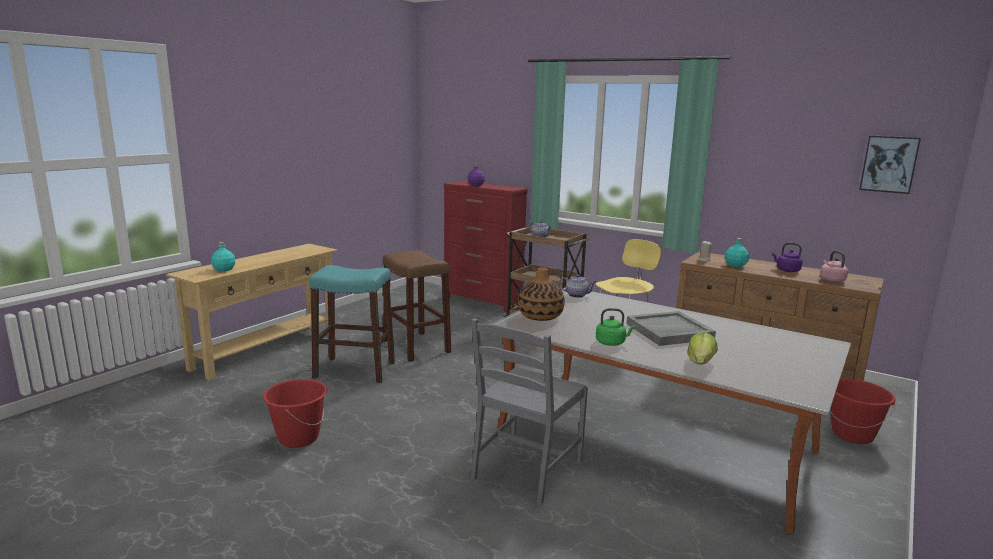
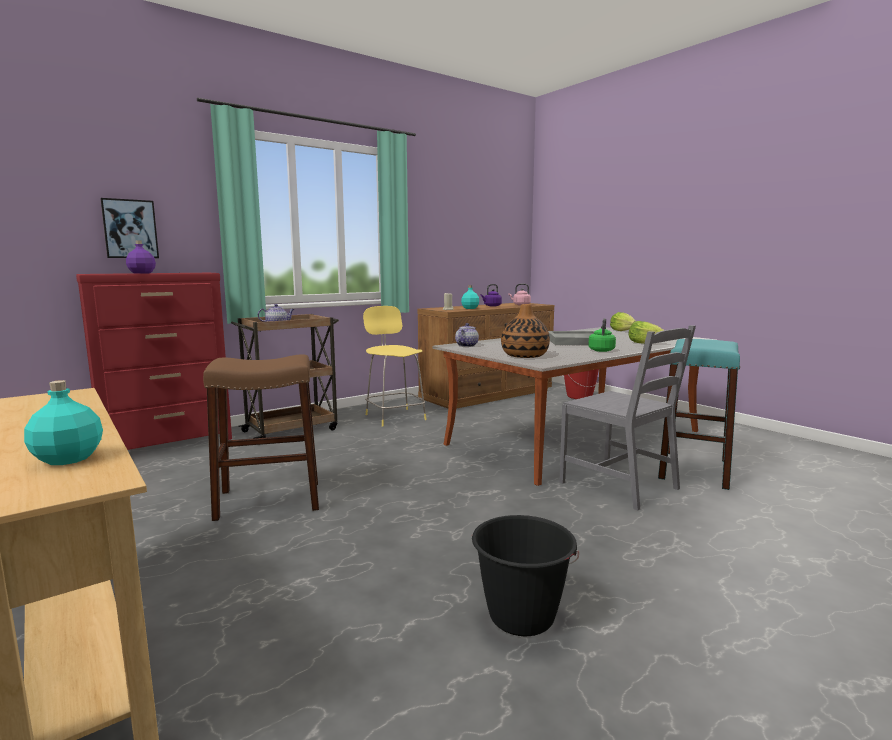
camera: 70 degrees left, 5 degrees down
red bucket [263,379,327,448] -> black bucket [472,515,579,636]
turquoise stool [309,265,395,383] -> turquoise stool moved to [658,339,740,490]
picture [859,135,921,194] -> picture moved to [100,198,159,258]
none -> lettuce [610,312,636,331]

